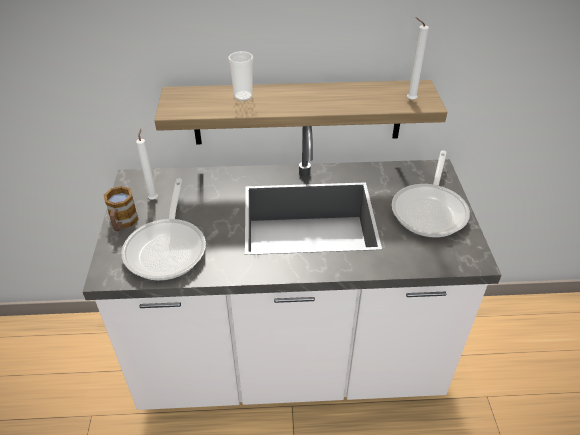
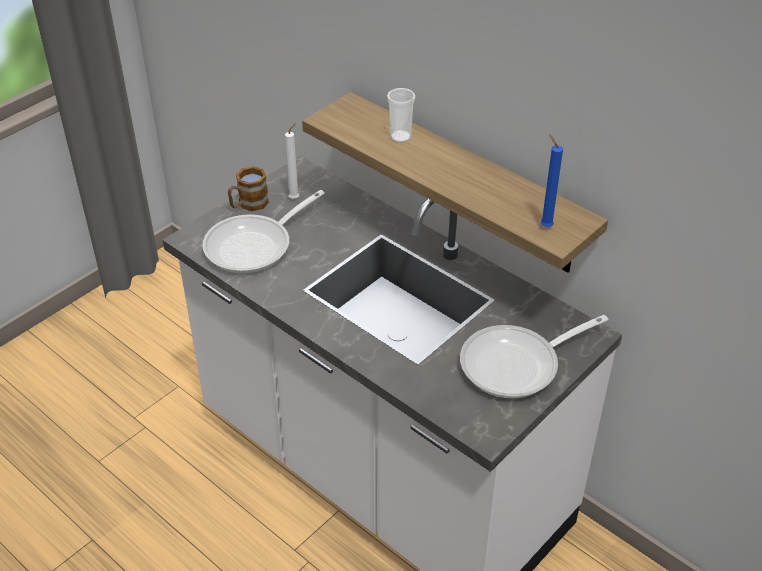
camera: 45 degrees right, 0 degrees up
white candle [407,18,429,101] -> blue candle [541,134,563,227]

